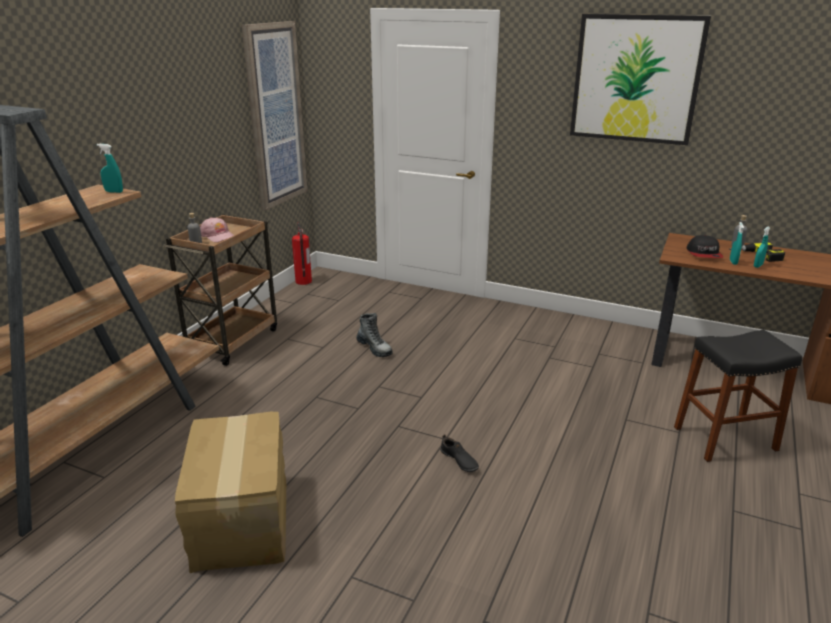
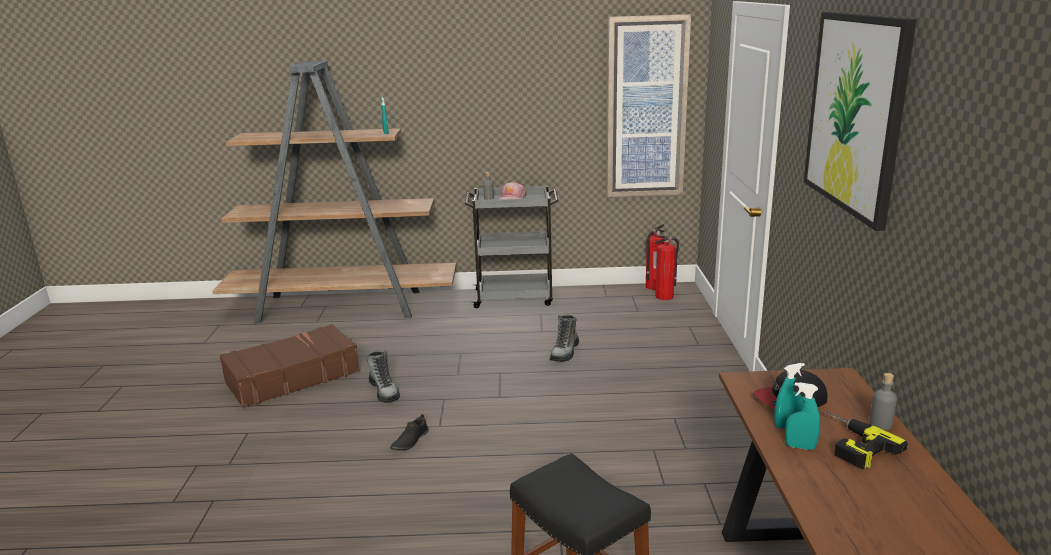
camera: 65 degrees right, 5 degrees down
brown cart [163,214,277,366] -> grey cart [465,186,558,308]
cardboard box [175,412,286,573] -> brown suitcase [220,324,360,408]
none -> boot [366,350,400,403]
none -> fire extinguisher [655,236,679,300]

